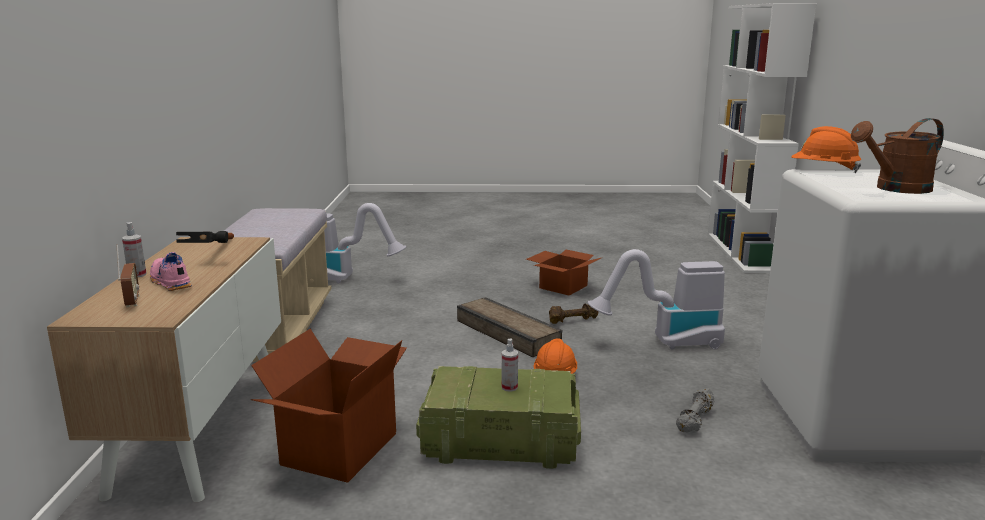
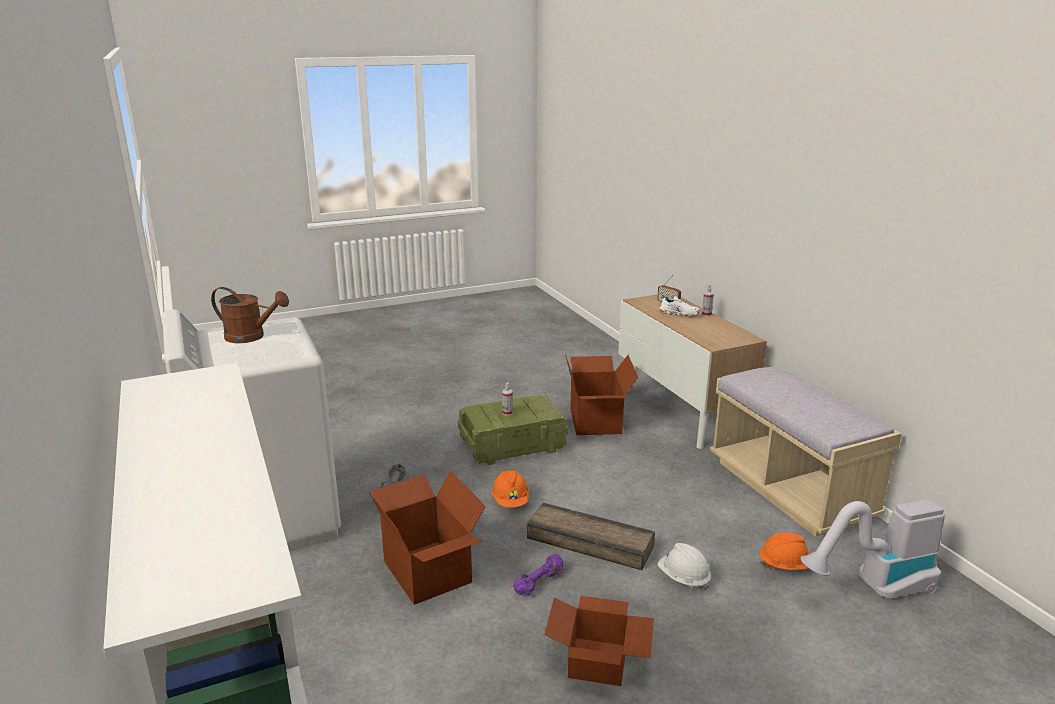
camera: 155 degrees right, 5 degrees up
pink shoe [150,252,192,291] -> white shoe [659,295,700,317]
hammer [176,231,234,243] -> none
brown dumbbell [549,304,598,324] -> purple dumbbell [513,554,563,595]
vacuum cleaner [588,249,725,350] -> cardboard box [369,470,486,605]
orange hard hat [791,126,862,173] -> orange hard hat moved to [759,532,811,570]
brown watering can [851,118,944,194] -> brown watering can turned 60 degrees clockwise [211,287,289,343]
none -> white hard hat [658,543,711,591]

